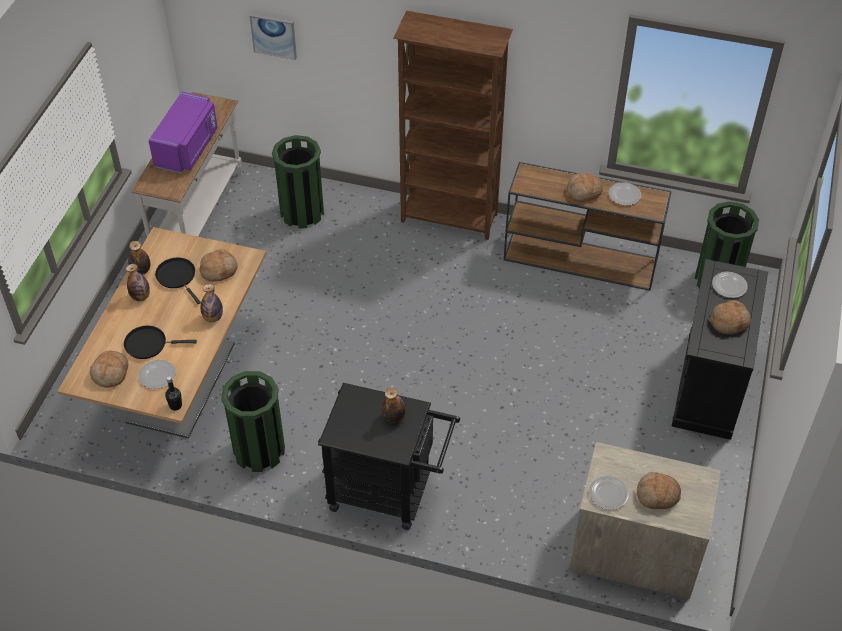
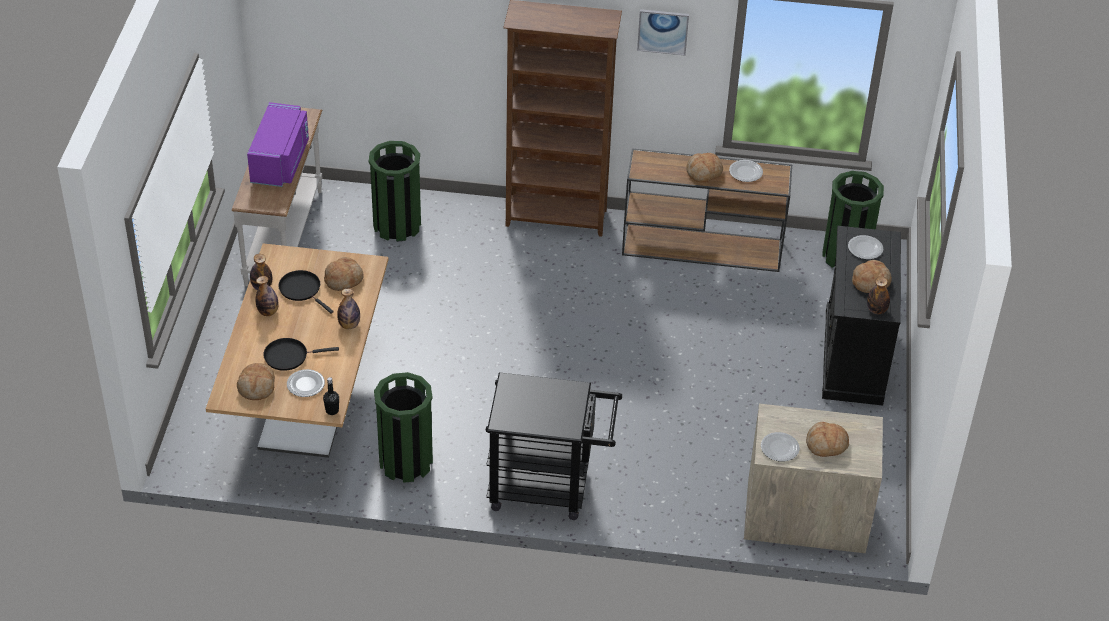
camera: 10 degrees left, 5 degrees down
picture [250,14,297,60] -> picture moved to [637,9,689,55]
bottle [382,387,406,423] -> bottle moved to [867,277,890,314]

